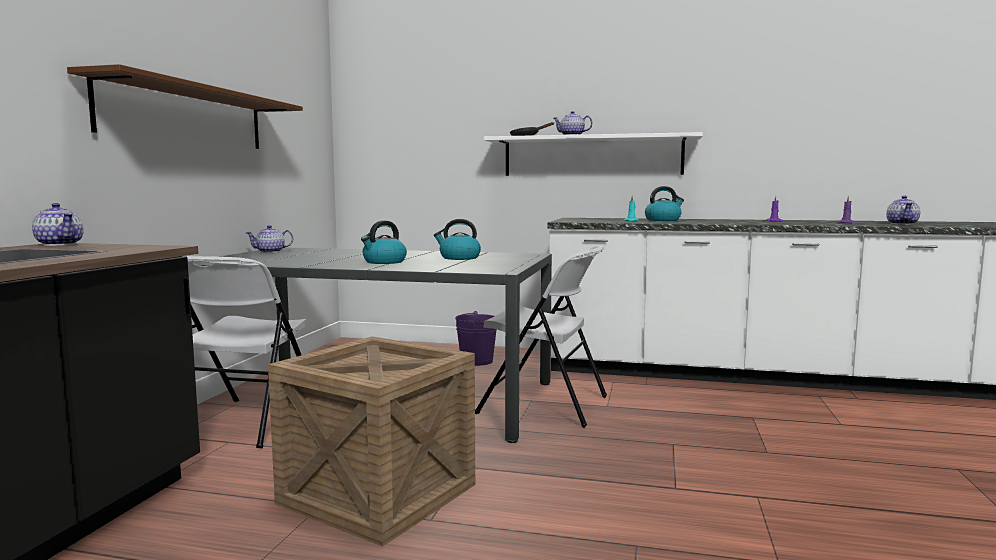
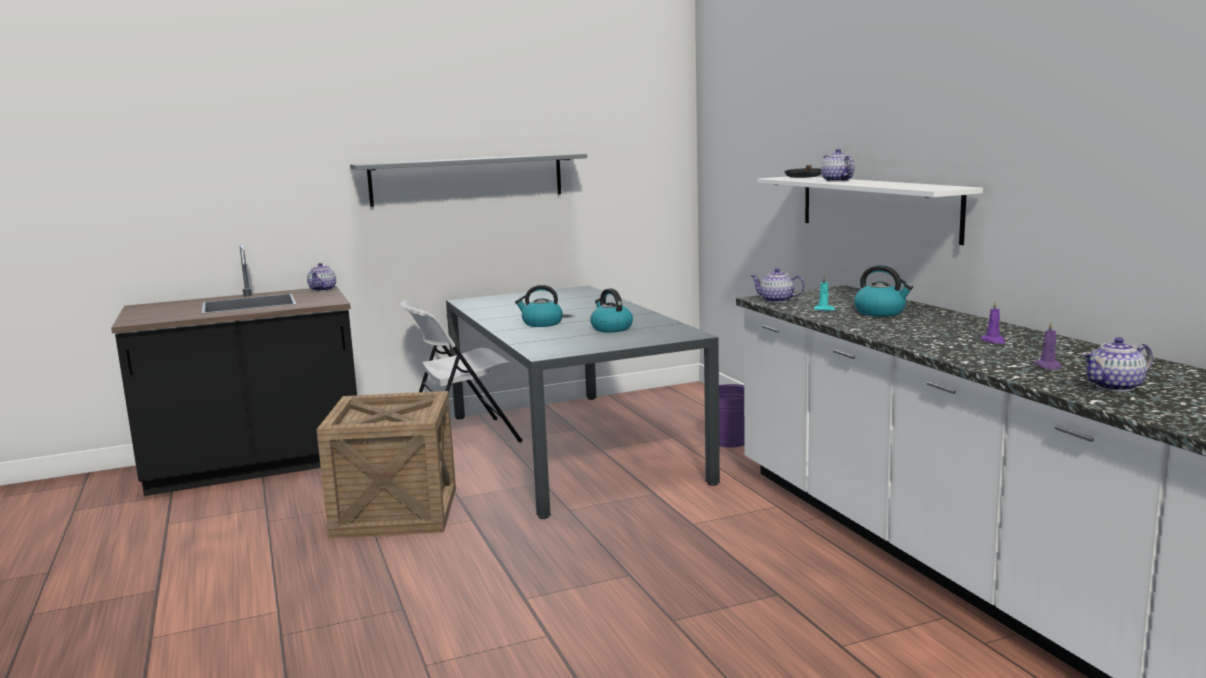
camera: 55 degrees right, 5 degrees up
brown shelf [67,64,303,149] -> grey shelf [350,153,587,207]
teapot [246,225,293,253] -> teapot moved to [750,268,805,303]
white chair [475,246,607,428] -> none

